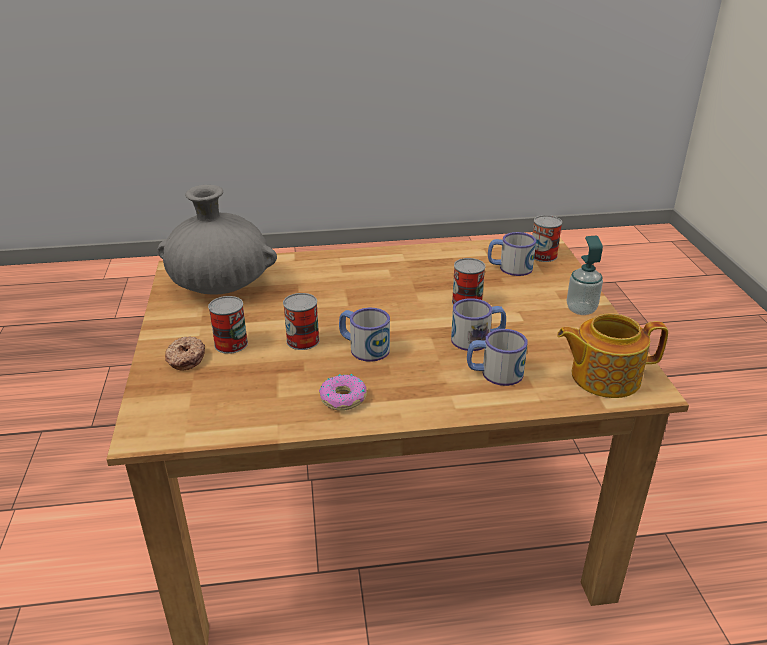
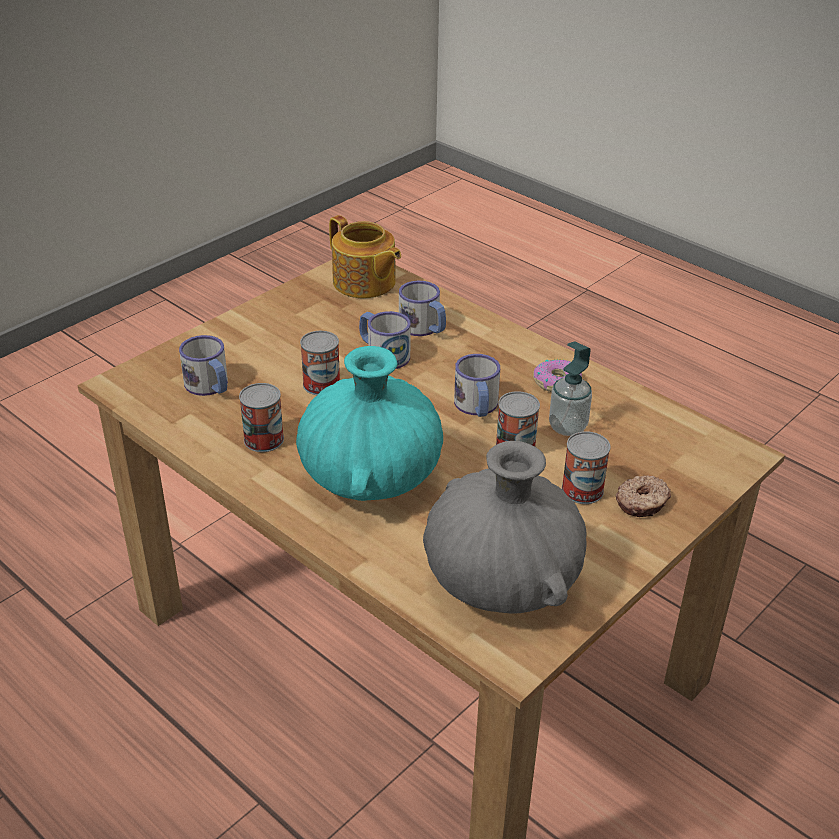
camera: 130 degrees left, 5 degrees up
can [532,215,562,262] -> can moved to [239,383,284,452]
soap dispenser [567,236,603,315] -> soap dispenser moved to [549,341,592,436]
none -> turquoise vase [296,346,443,501]

